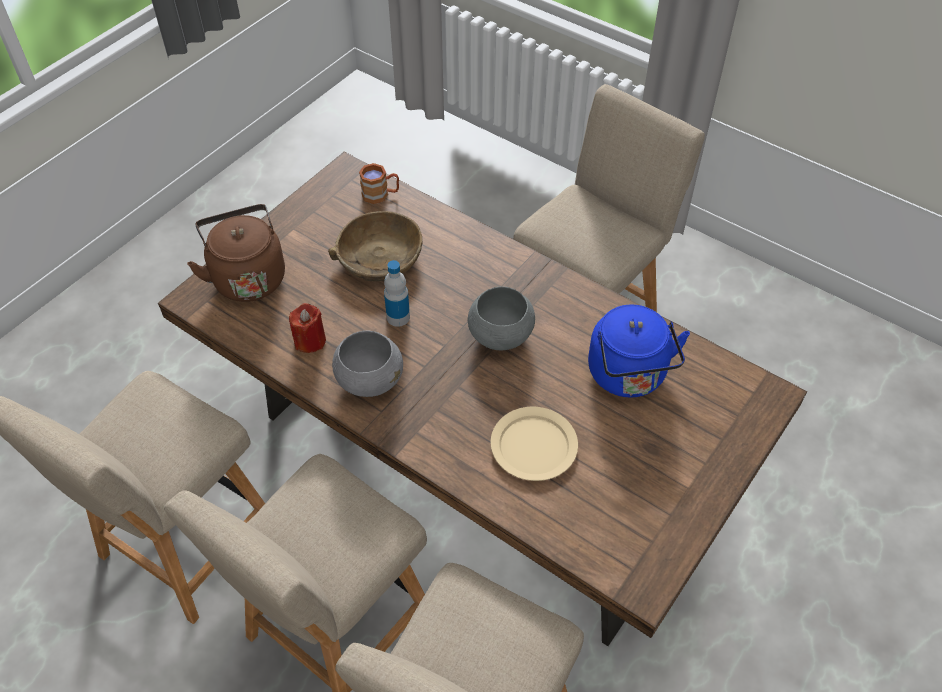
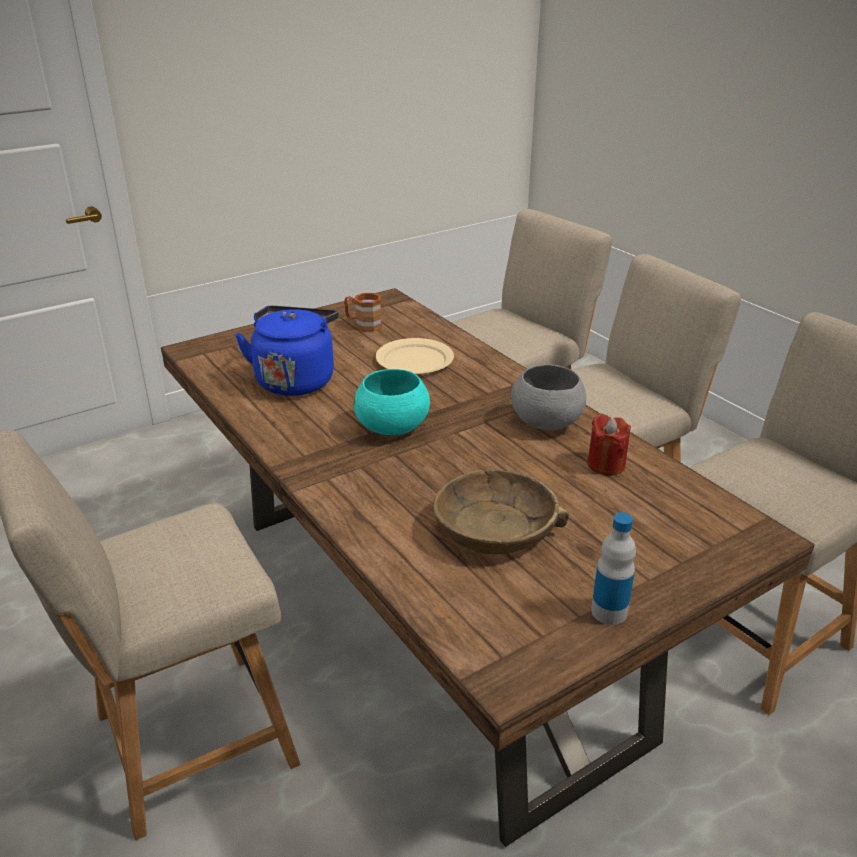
camera: 160 degrees left, 20 degrees down
brown kettle [187,204,285,302] -> none
brown mug [359,163,399,204] -> brown mug moved to [344,293,382,331]
bottle [384,260,410,327] -> bottle moved to [591,512,636,625]
grey bowl [468,286,535,350] -> turquoise bowl [354,369,430,435]

